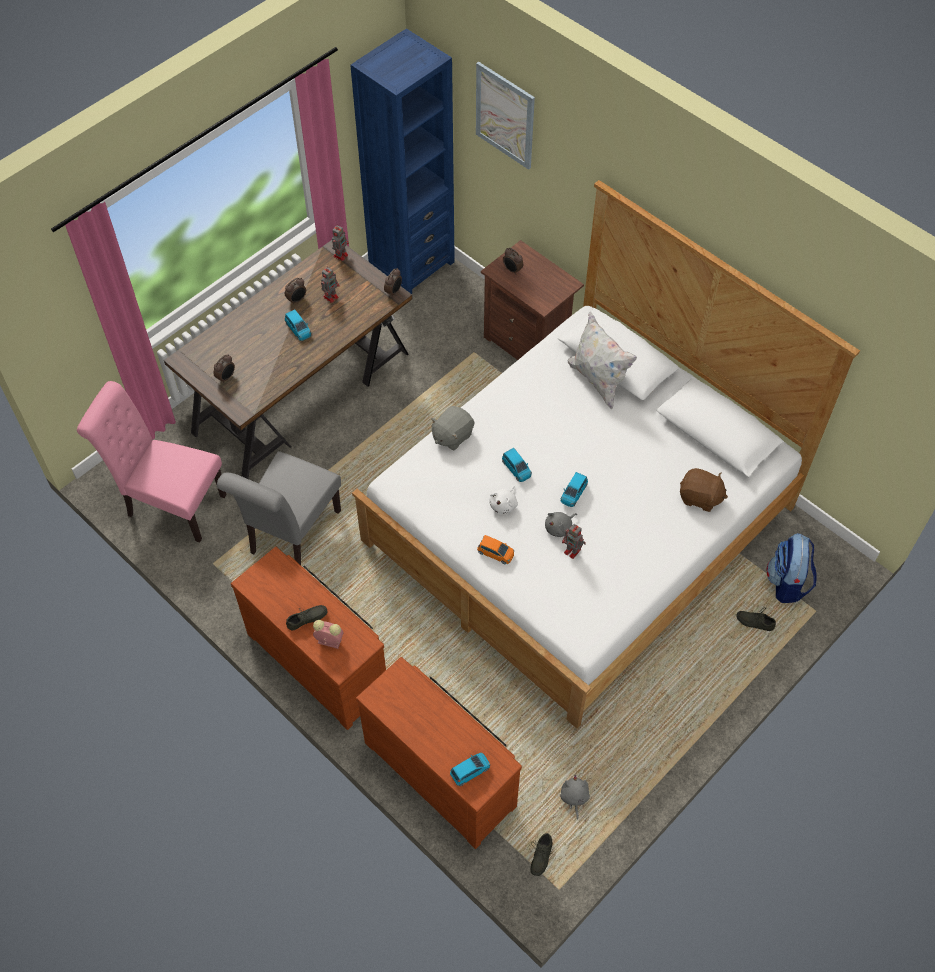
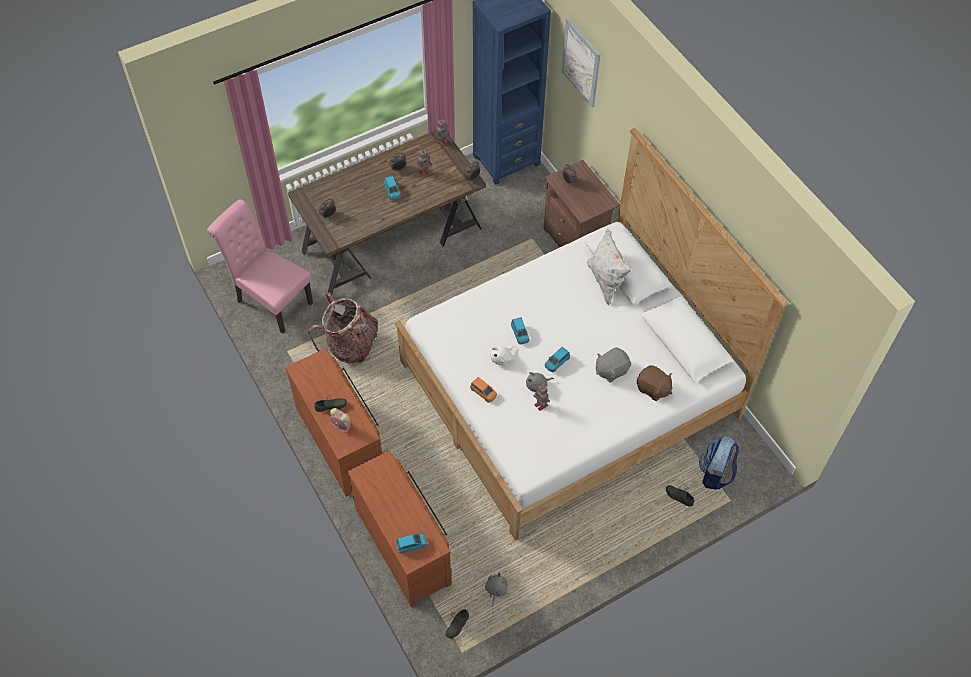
camera: 15 degrees right, 0 degrees up
grey chair [217,451,341,565] -> backpack [309,292,378,363]
grey plush toy [431,406,474,451] -> grey plush toy moved to [596,347,631,383]

